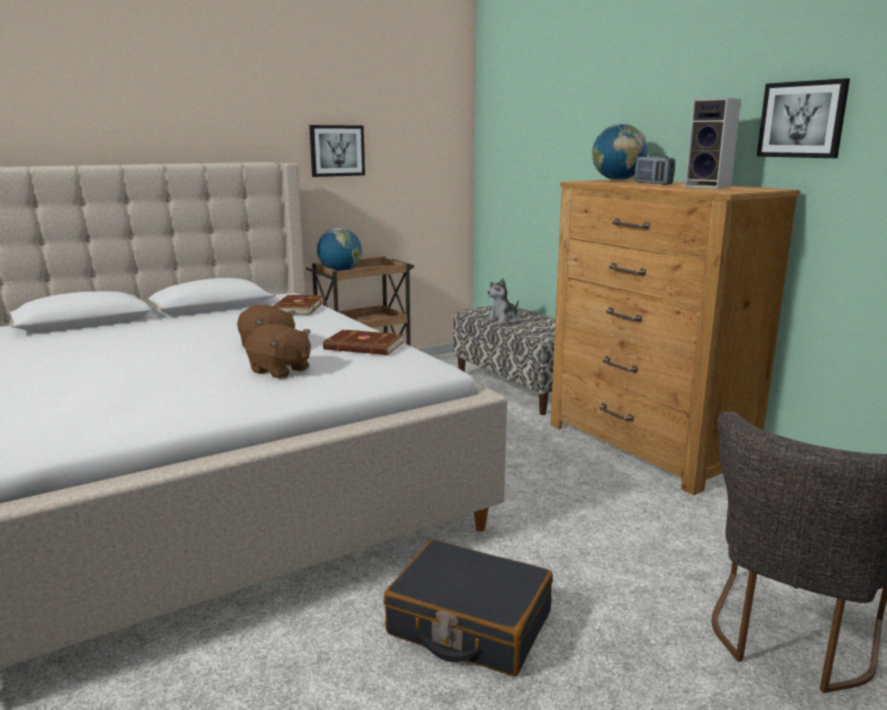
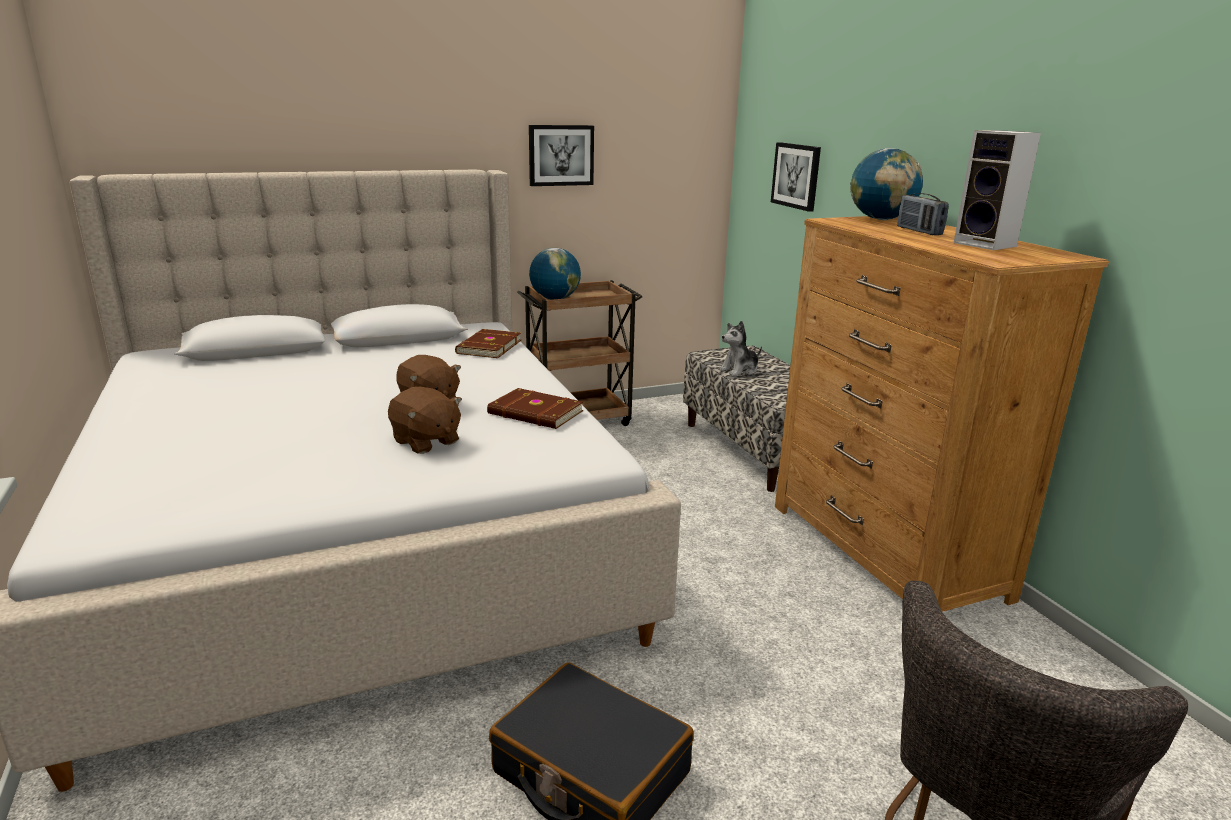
camera: 10 degrees right, 5 degrees up
picture [757,78,850,158] -> picture moved to [771,142,821,212]

